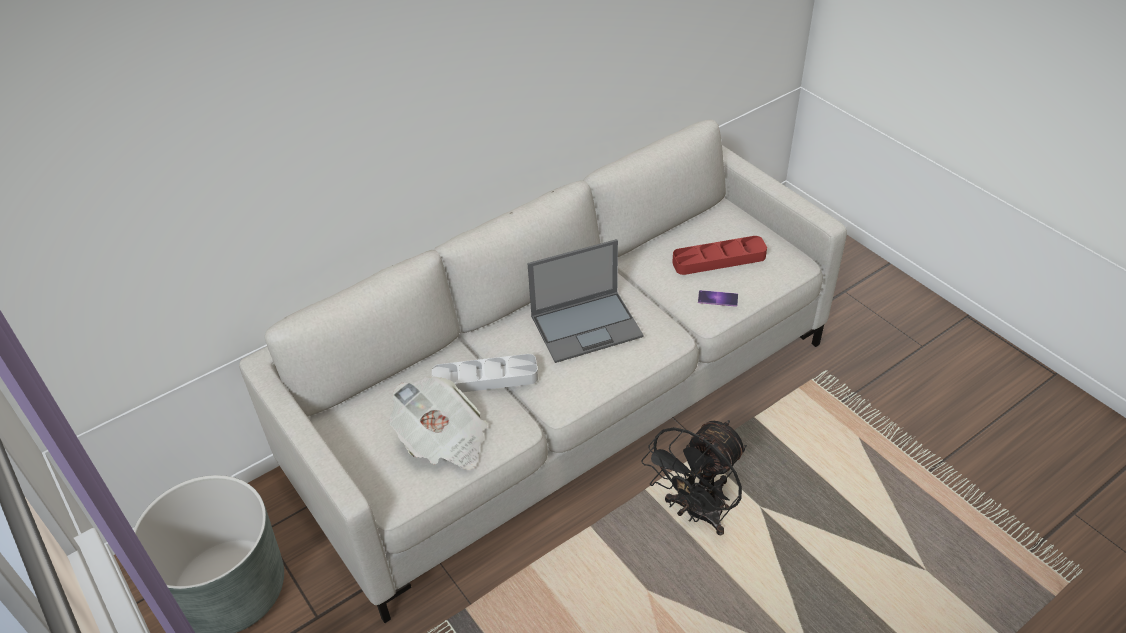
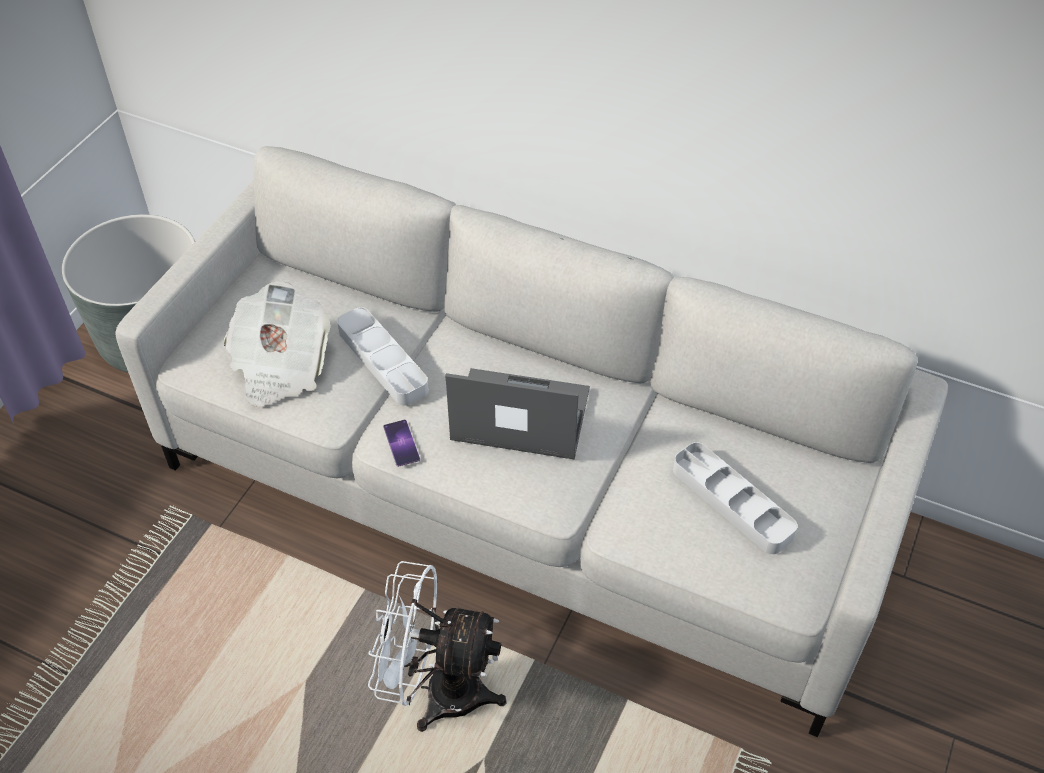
camera: 60 degrees right, 5 degrees up
laptop [527,239,644,363] -> laptop turned 150 degrees clockwise [445,368,590,459]
black fan [641,420,747,535] -> white fan [368,561,507,732]
red tray [672,236,767,275] -> grey tray [673,442,797,554]
phone [698,290,738,307] -> phone moved to [383,420,420,467]

